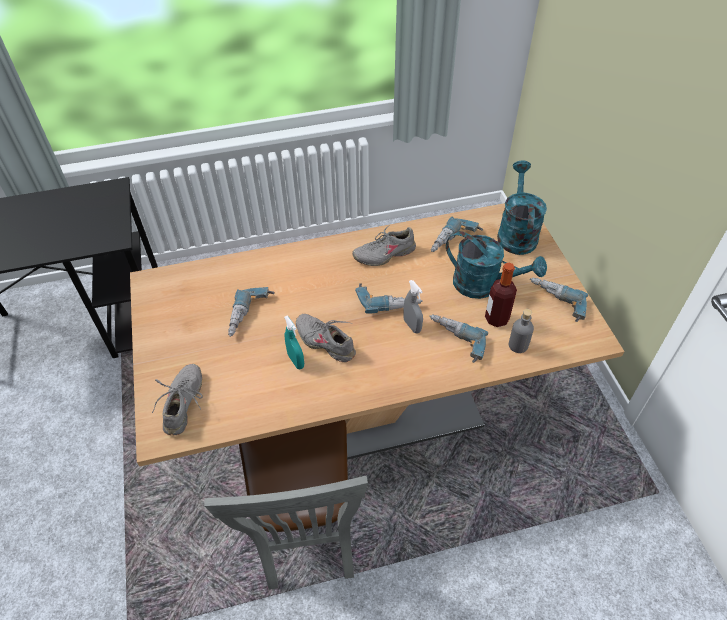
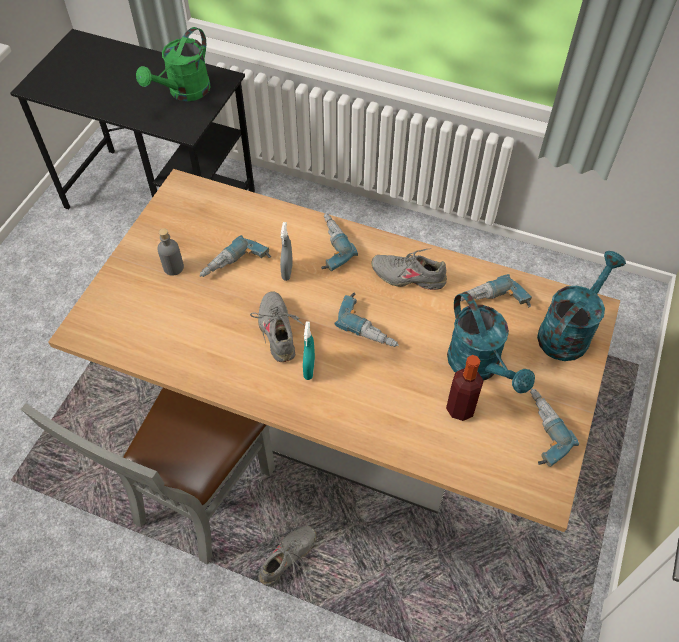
camera: 35 degrees right, 5 degrees up
grey shoe [152,364,203,435] -> grey shoe moved to [256,526,317,586]
turquoise spray bottle [284,316,304,369] -> turquoise spray bottle moved to [303,321,315,380]
grey spray bottle [403,280,423,334] -> grey spray bottle moved to [280,222,293,281]
power drill [429,314,488,363] -> power drill moved to [321,213,358,271]
grey bottle [509,309,534,353] -> grey bottle moved to [157,228,184,276]
none -> green watering can [136,27,211,101]

